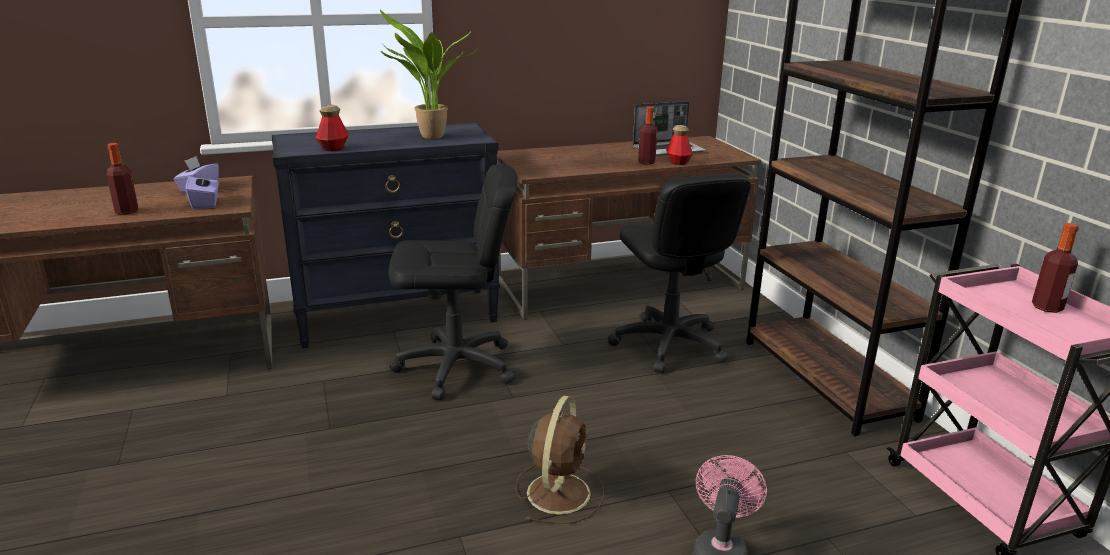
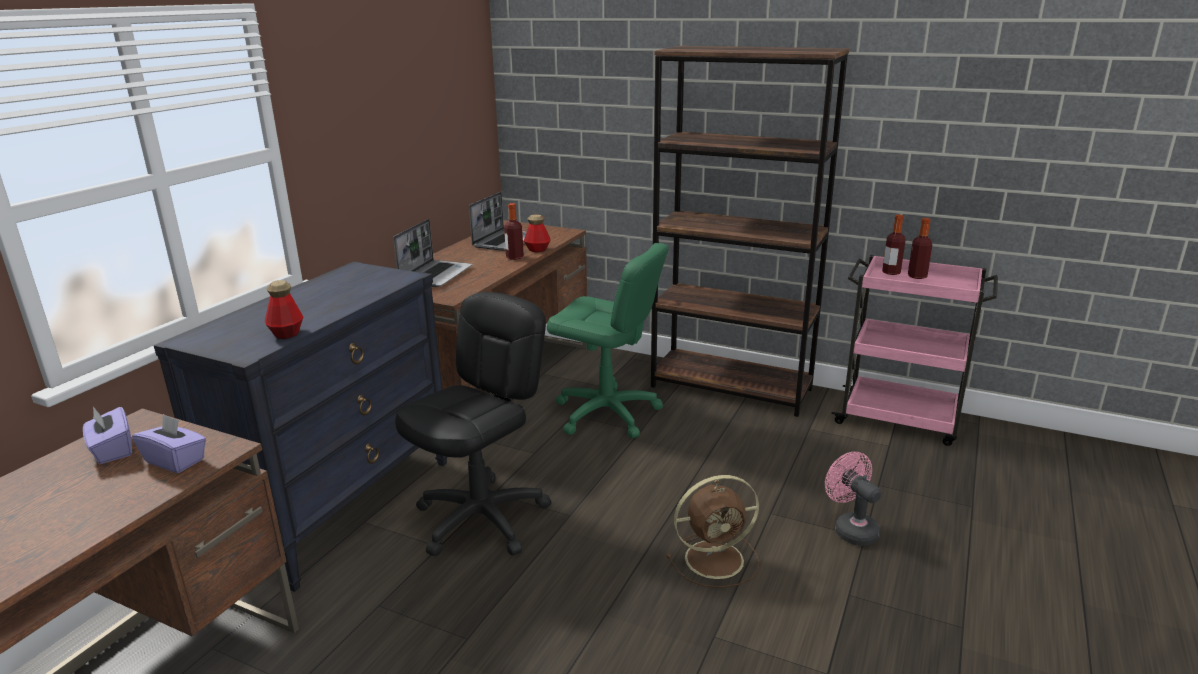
camera: 45 degrees left, 0 degrees up
bottle [107,143,138,215] -> bottle moved to [882,215,906,275]
potted plant [380,10,477,140] -> none
brown fan [515,396,604,524] -> brown fan turned 105 degrees clockwise [666,475,759,588]
black office chair [608,173,751,373] -> green office chair [547,243,669,438]
none -> laptop [393,219,472,287]

